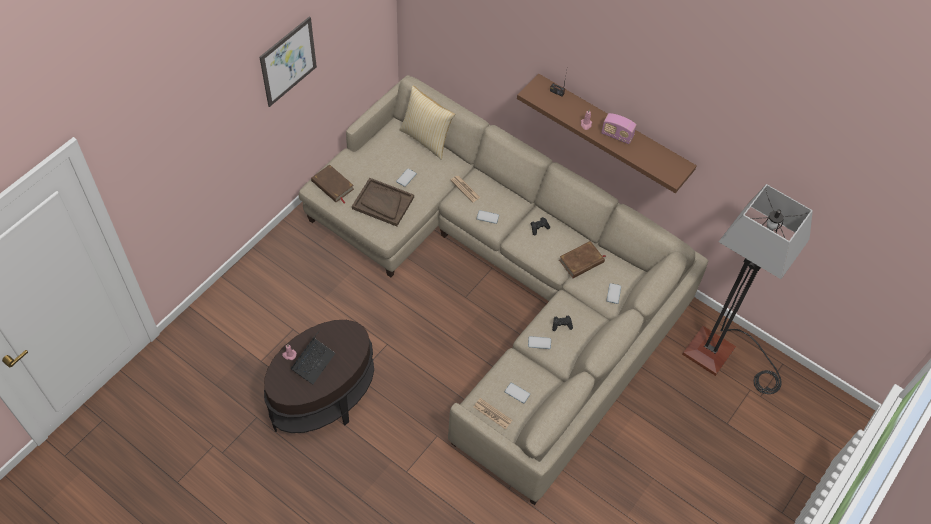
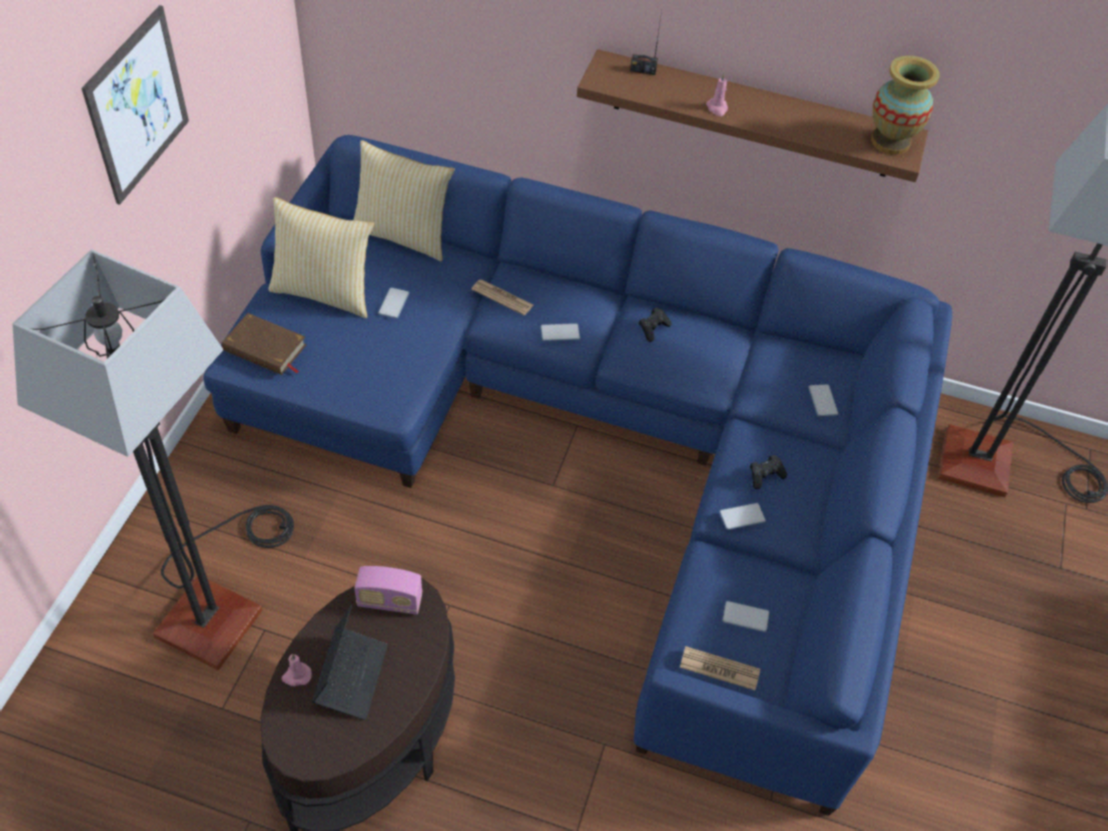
camera: 20 degrees left, 5 degrees down
beige sofa [299,75,708,505] -> blue sofa [203,135,952,816]
brown tray [352,178,414,226] -> none
brown book [559,241,606,278] -> none
radio [601,113,637,144] -> radio moved to [354,566,422,615]
none -> floor lamp [13,249,294,670]
none -> pillow [268,197,374,318]
none -> vase [871,56,940,155]

